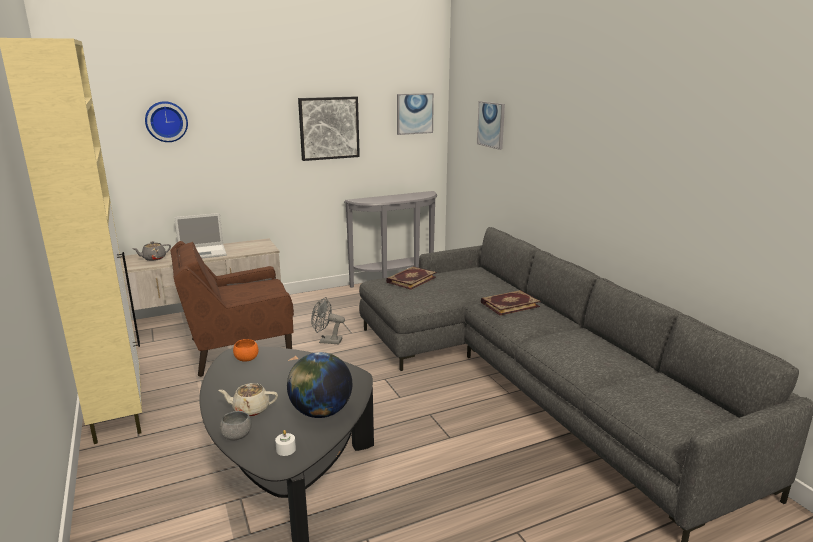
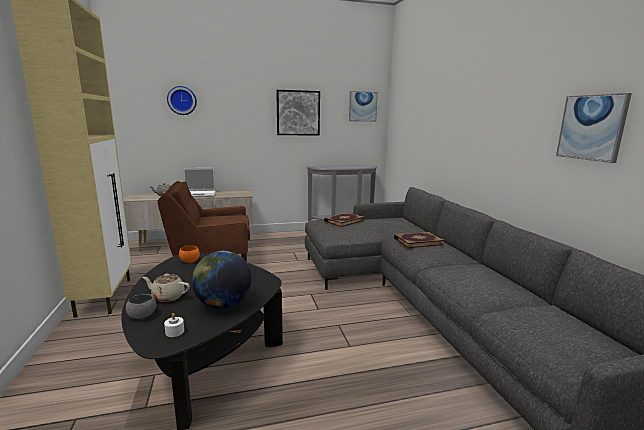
camera: 10 degrees right, 5 degrees down
grey fan [311,297,345,344] -> none
picture [477,101,505,150] -> picture moved to [556,93,632,163]

